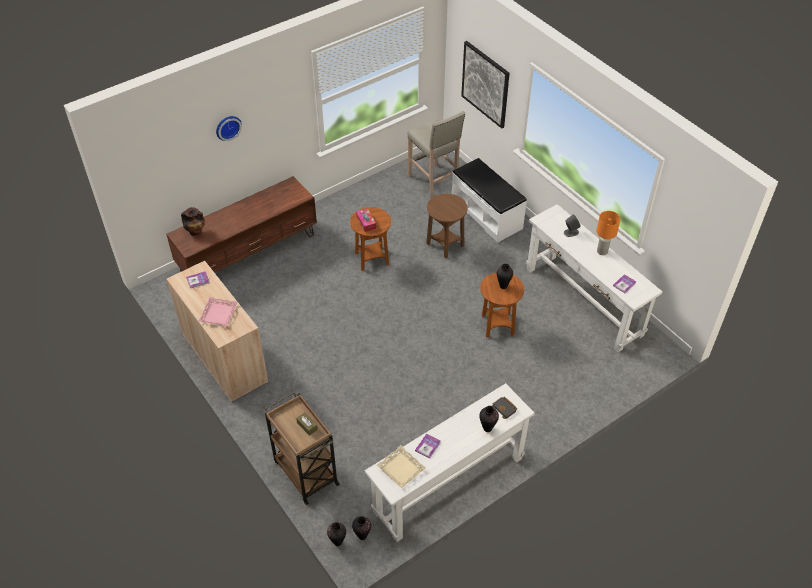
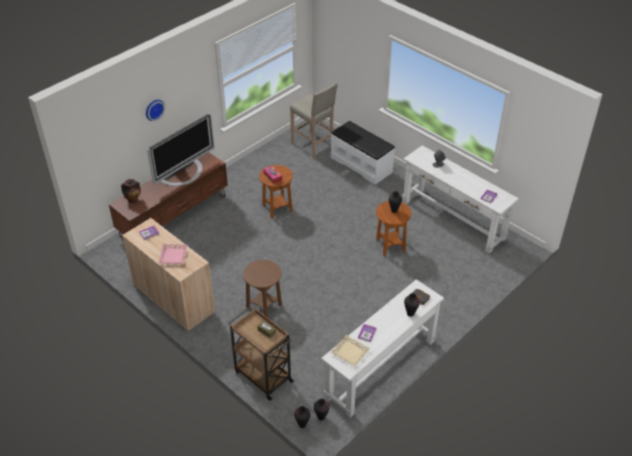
camera: 10 degrees left, 5 degrees down
brown side table [426,194,467,258] -> brown side table moved to [243,260,282,318]
picture [461,41,510,129] -> none
orange table lamp [597,211,620,255] -> none
none -> television [147,113,215,186]

